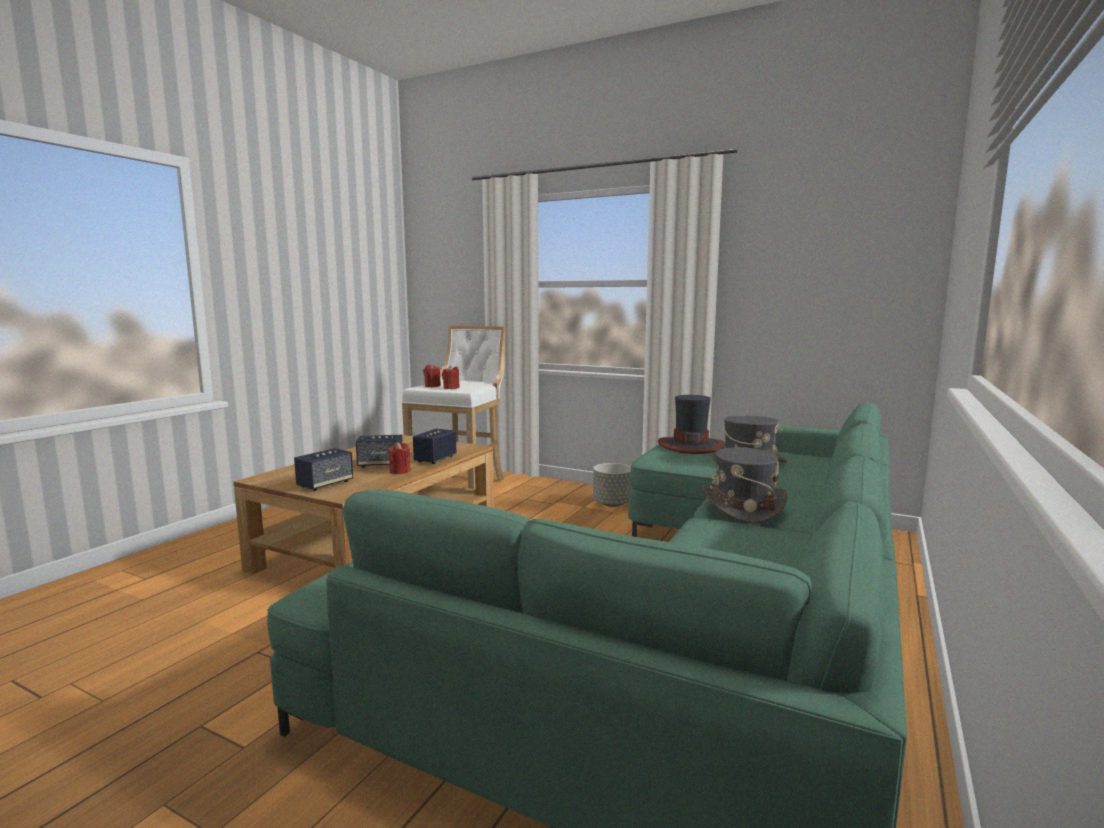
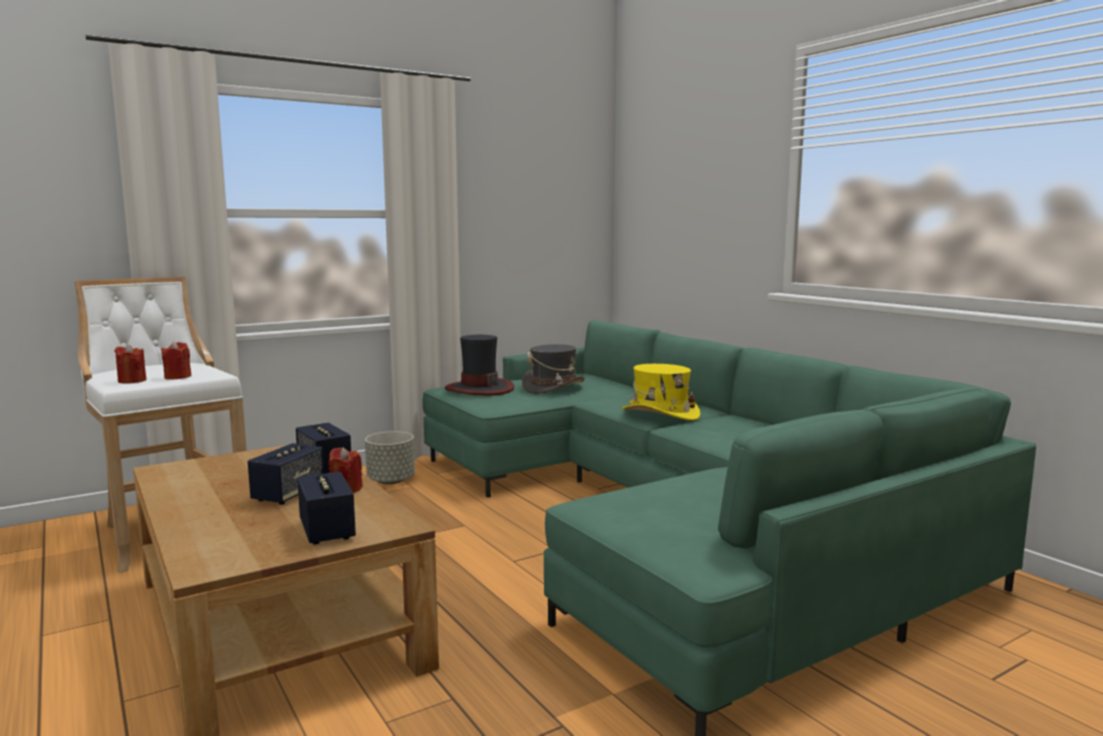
camera: 60 degrees left, 0 degrees up
grey hat [702,447,787,523] -> yellow hat [622,364,700,421]

